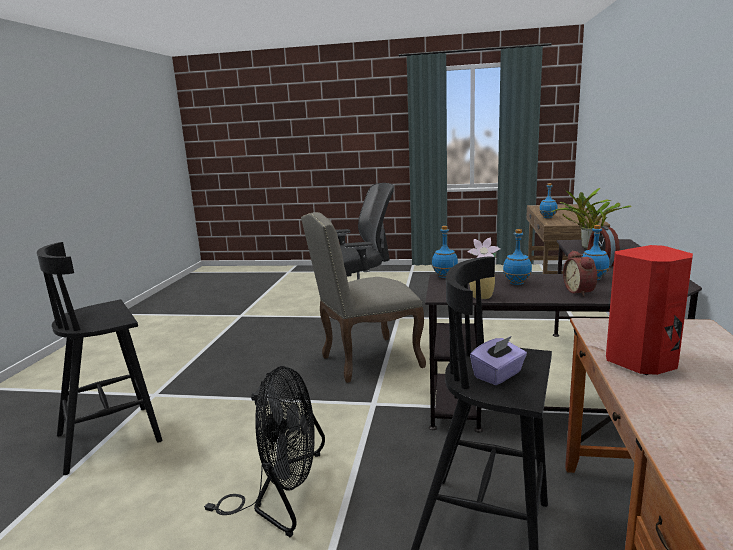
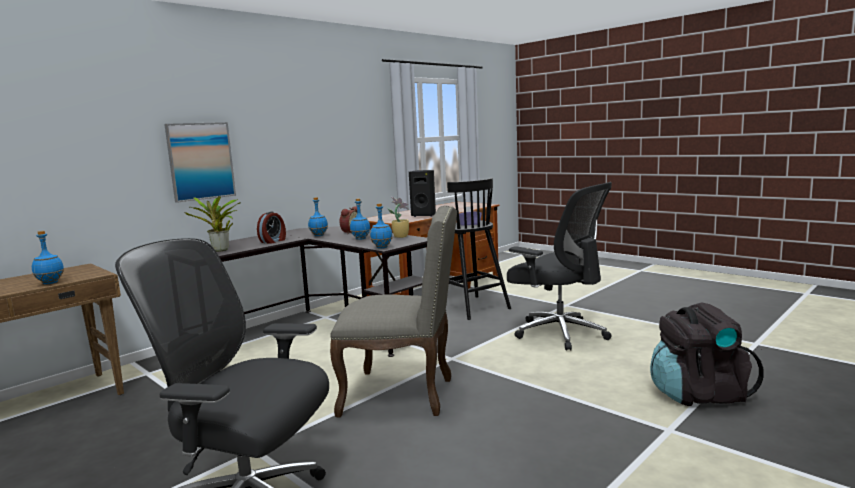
camera: 145 degrees left, 5 degrees down
black stool [37,242,162,475] -> black backpack [650,302,764,406]
black fan [205,366,325,538] -> office chair [507,182,612,350]
red speaker [606,245,693,375] -> black speaker [409,170,436,217]
none -> picture [164,122,236,203]

